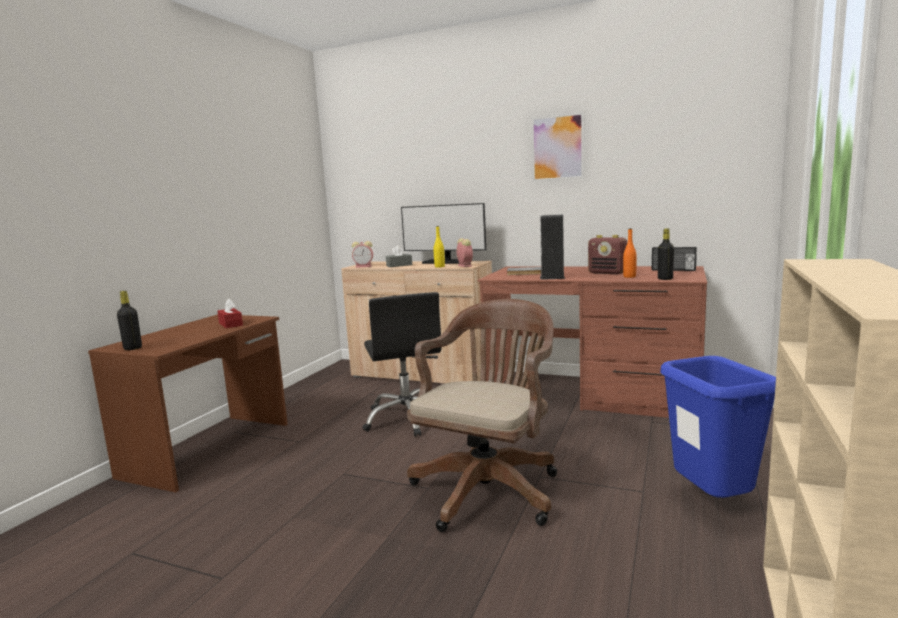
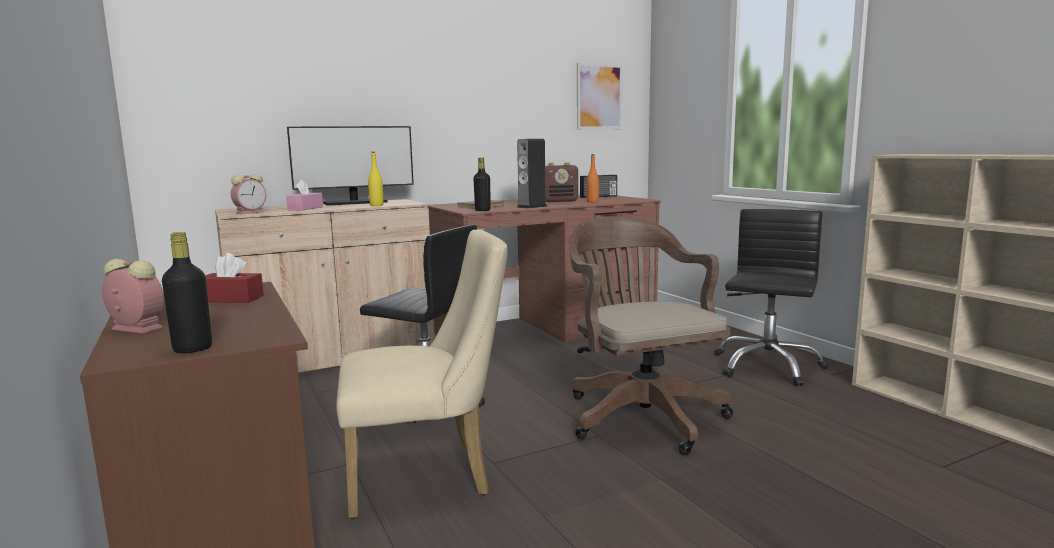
camera: 50 degrees left, 0 degrees up
grey tissue box [386,245,412,267] -> pink tissue box [286,180,323,210]
alarm clock [457,238,473,267] -> alarm clock moved to [102,259,164,333]
picture [531,111,585,182] -> picture moved to [577,63,623,130]
black bottle [658,228,674,280] -> black bottle moved to [473,158,491,211]
blue trash can [660,356,776,498] -> black office chair [714,209,829,386]
none -> beige chair [336,230,508,519]

